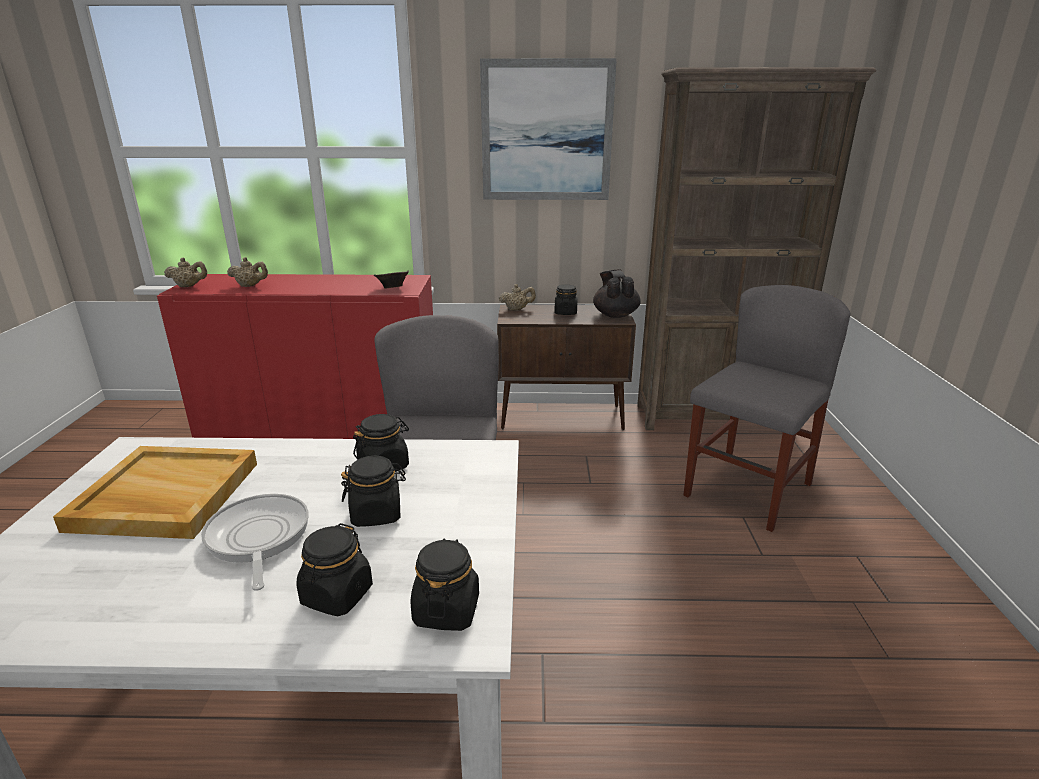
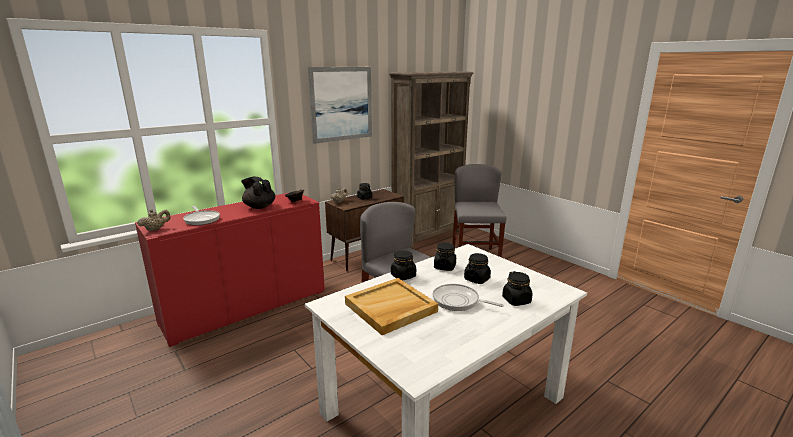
camera: 40 degrees left, 5 degrees down
beige teapot [227,257,268,287] -> frying pan [183,206,220,225]
black jar [410,538,479,631] -> black jar moved to [391,250,416,281]
black teapot [593,269,641,318] -> black teapot moved to [241,176,275,209]

